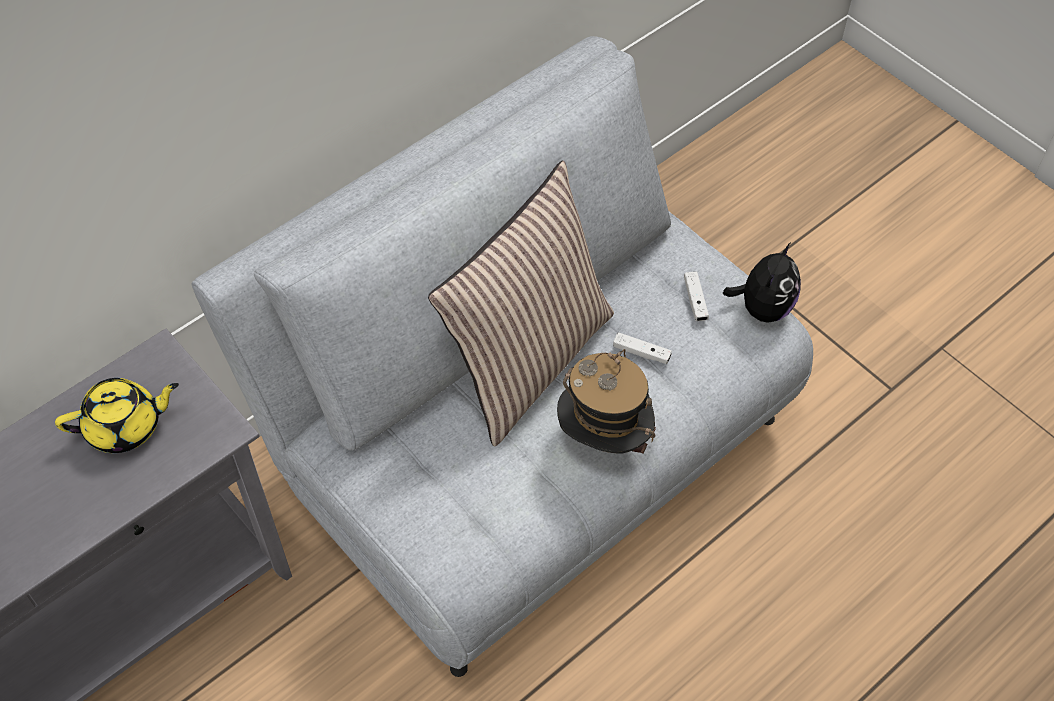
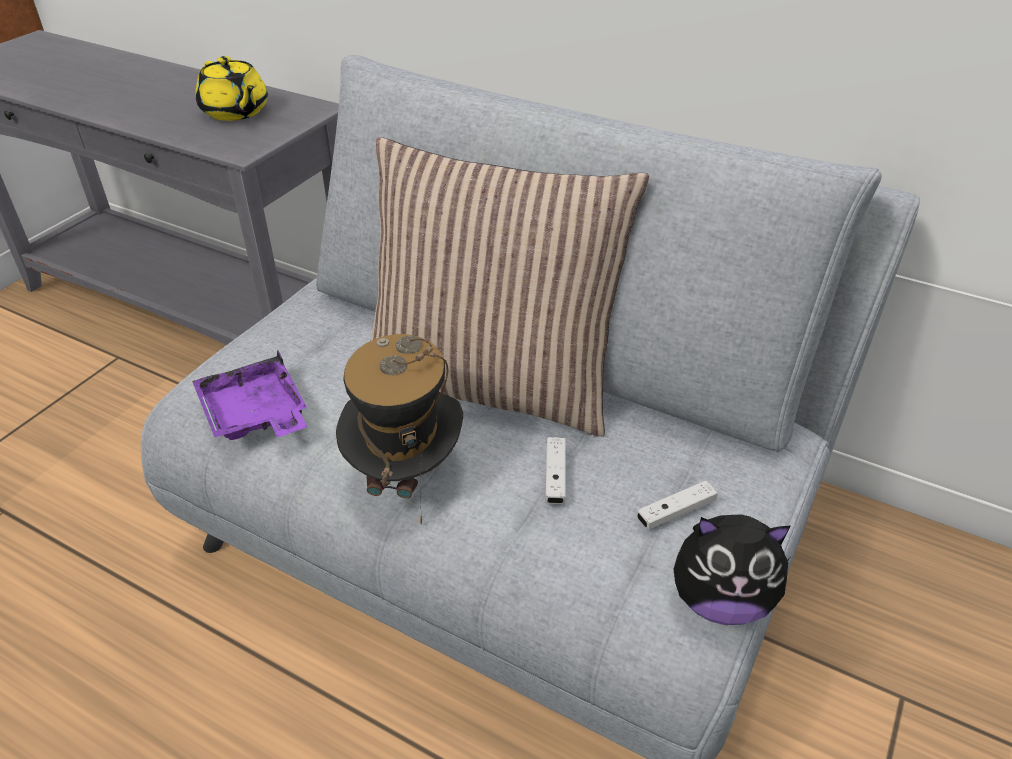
camera: 70 degrees right, 15 degrees down
none -> purple tray [192,350,307,440]

